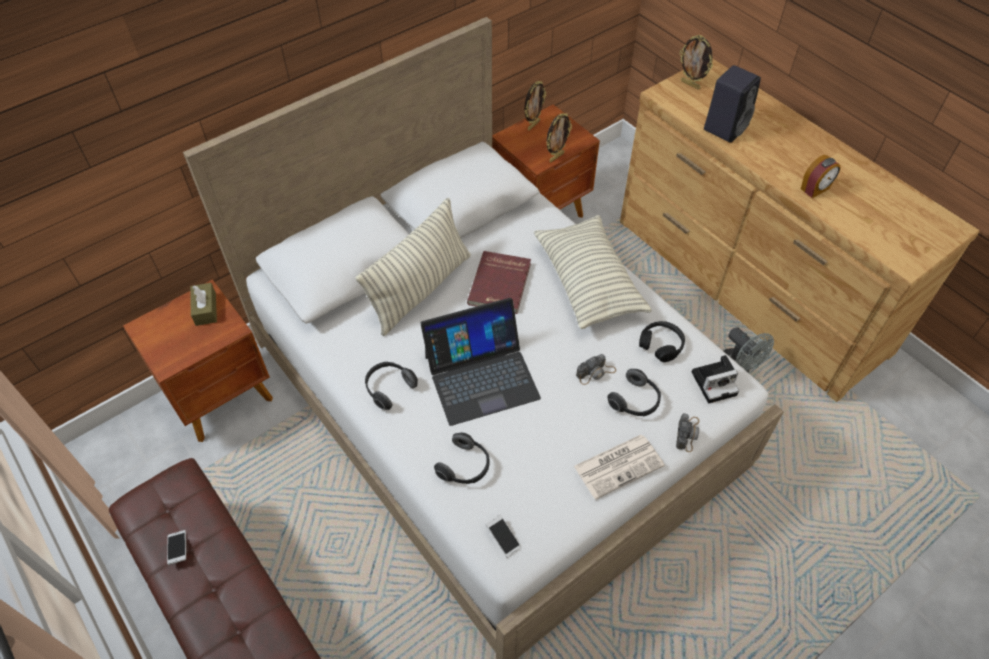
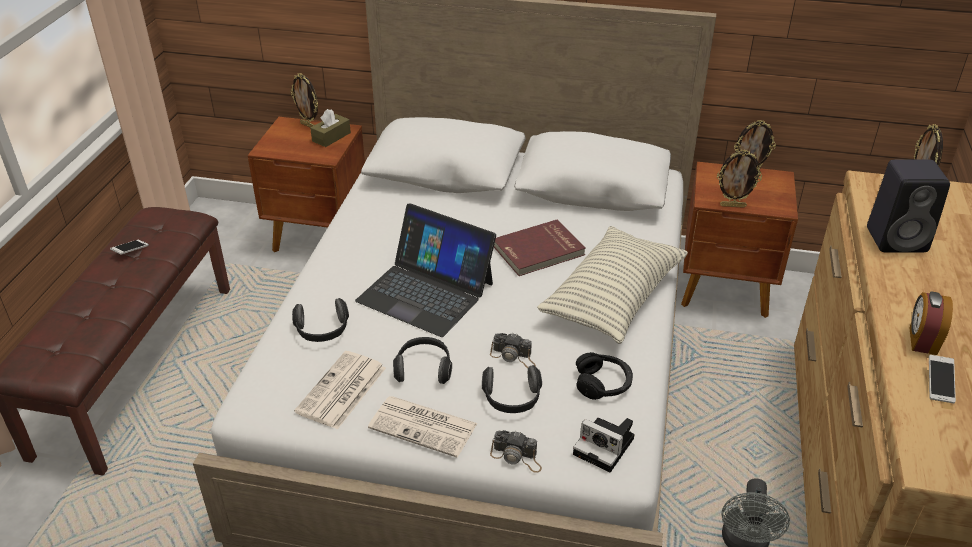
camera: 50 degrees right, 15 degrees down
pillow [356,197,471,336] -> none
headphones [365,361,418,410] -> headphones moved to [393,337,452,384]
phone [486,514,522,558] -> phone moved to [929,355,956,404]
camera [676,413,700,452] -> camera turned 45 degrees clockwise [490,430,542,473]
alarm clock [801,155,841,198] -> alarm clock turned 90 degrees clockwise [910,291,953,355]
none -> picture frame [290,73,318,128]
none -> newspaper [294,351,386,430]

